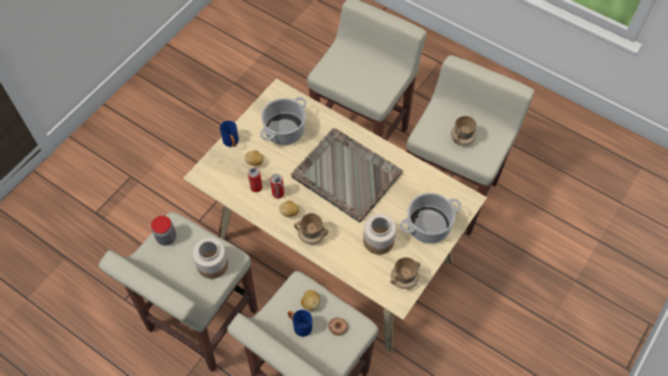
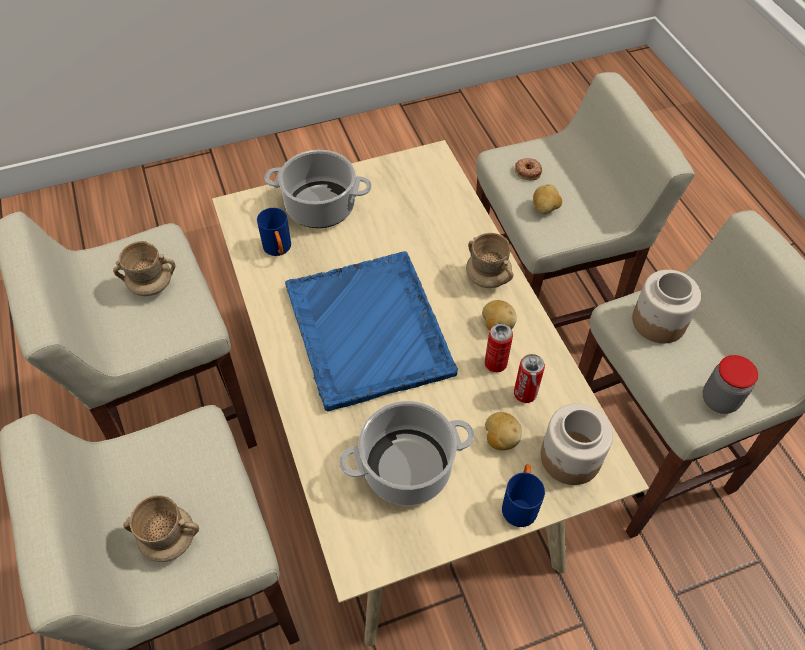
camera: 145 degrees left, 5 degrees down
blue mug [288,310,312,337] -> blue mug moved to [257,208,291,256]
grey tray [291,128,402,222] -> blue tray [285,251,458,411]
jar [363,214,396,255] -> jar moved to [541,403,613,485]
beige mug [390,257,421,289] -> beige mug moved to [123,495,199,562]

